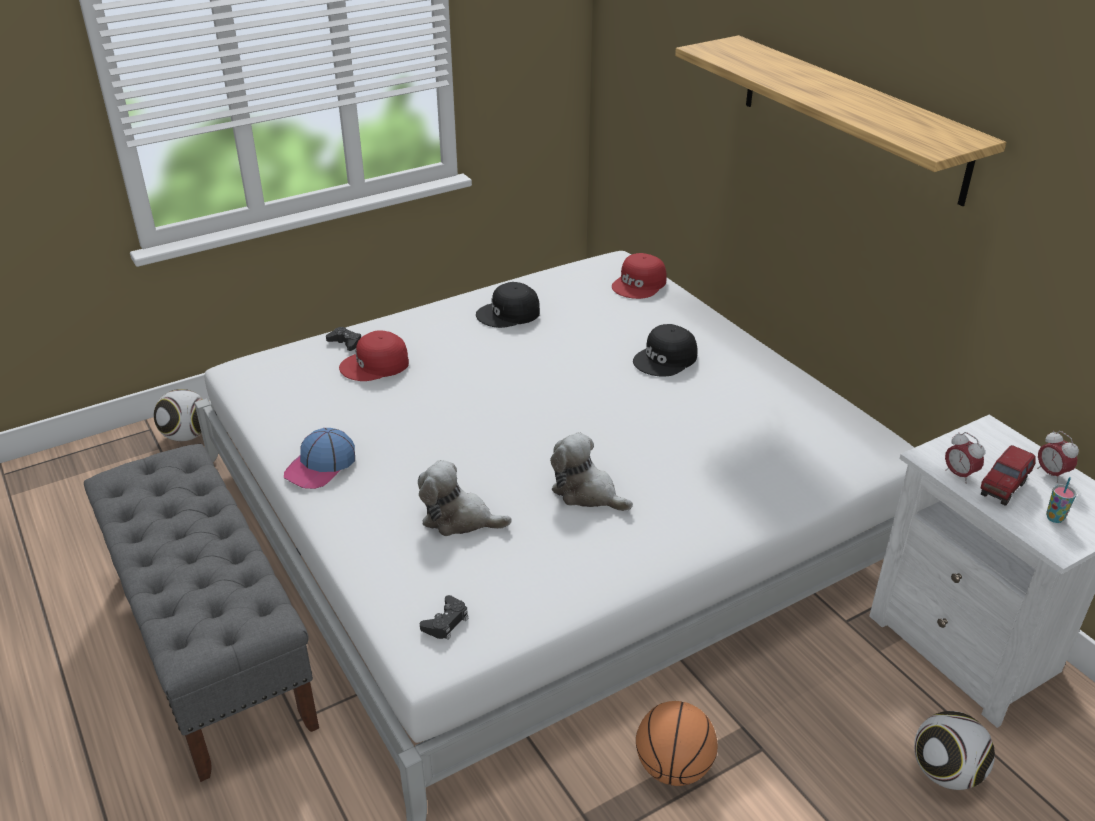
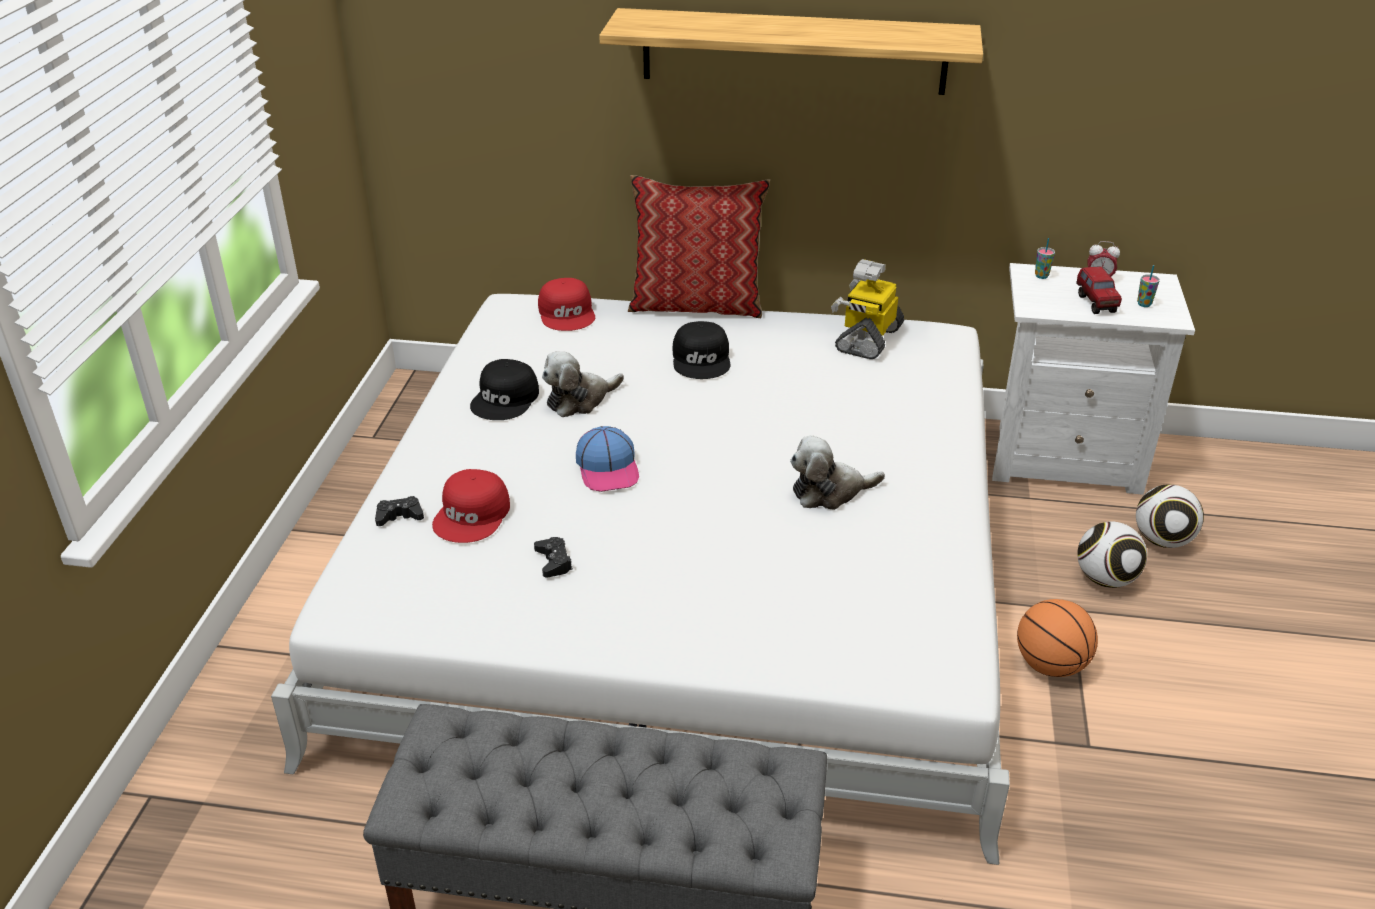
camera: 50 degrees left, 0 degrees up
football [154,389,203,441] -> football moved to [1077,522,1147,588]
cap [284,428,355,489] -> cap moved to [576,426,639,492]
plush toy [418,460,512,536] -> plush toy moved to [542,351,624,417]
black game controller [420,595,468,639] -> black game controller moved to [534,537,573,577]
alarm clock [945,432,985,484] -> none
none -> pillow [628,175,770,318]
none -> toy robot [831,259,904,359]
none -> cup [1035,238,1055,279]

